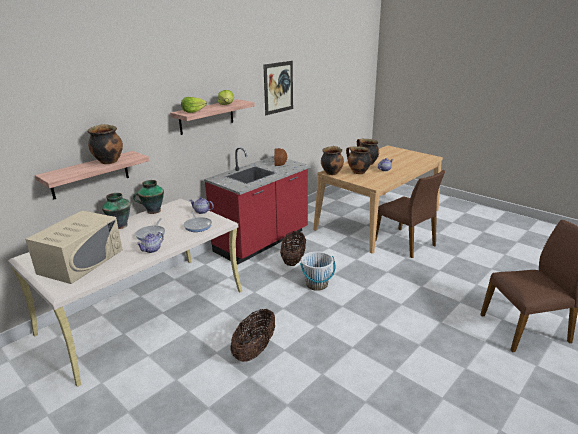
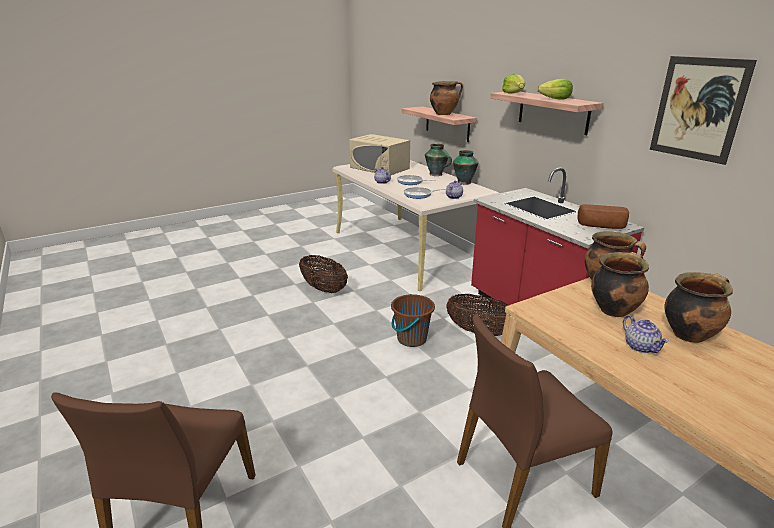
camera: 105 degrees right, 0 degrees up
white bucket [300,251,335,291] -> brown bucket [391,294,435,347]

